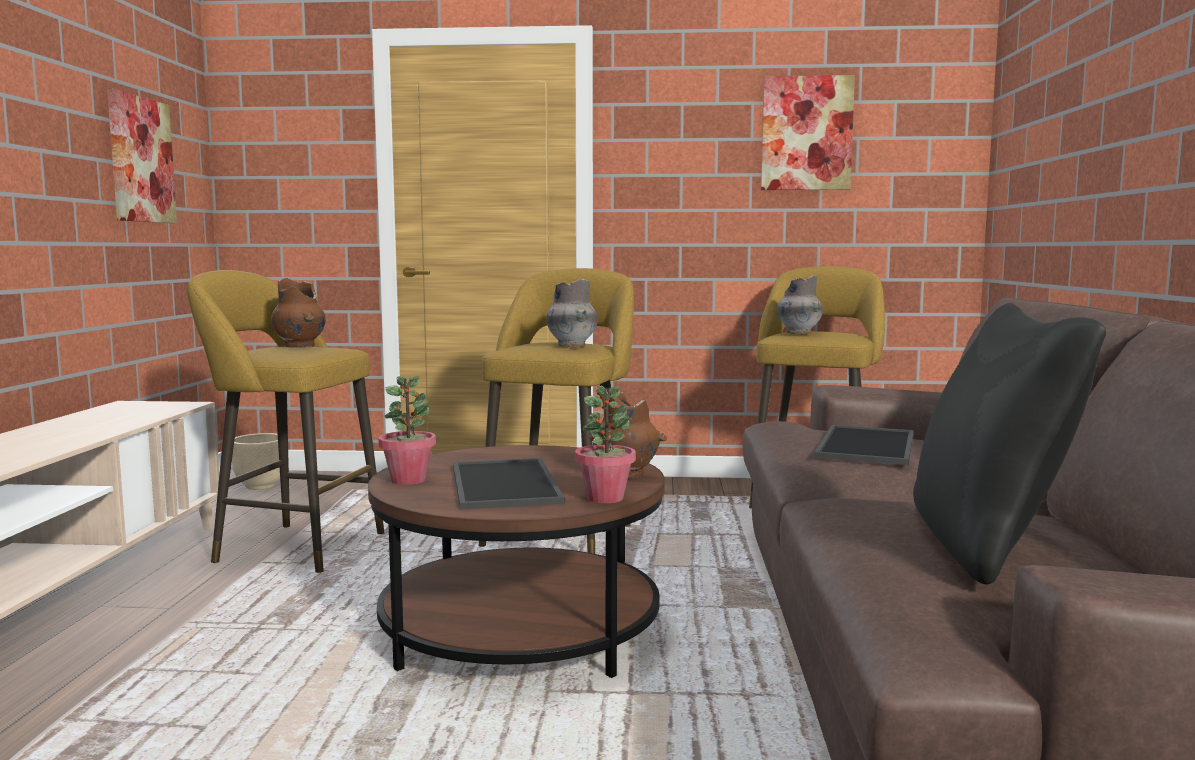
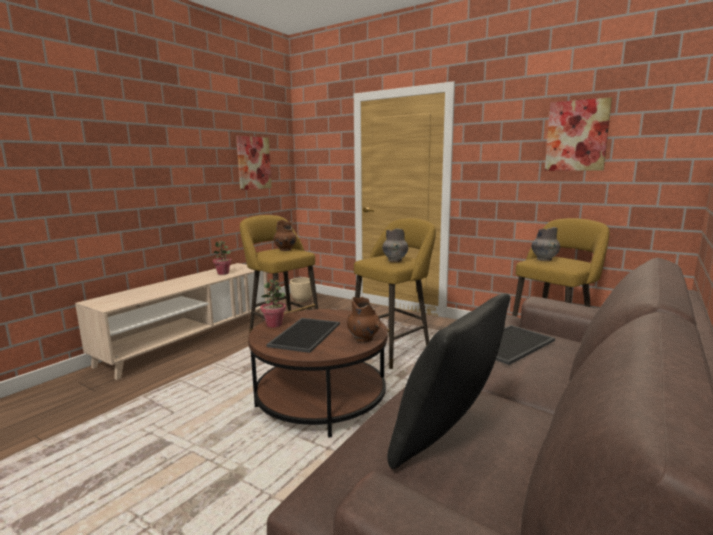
camera: 30 degrees right, 5 degrees up
potted plant [575,385,636,503] -> potted plant moved to [213,241,232,275]

